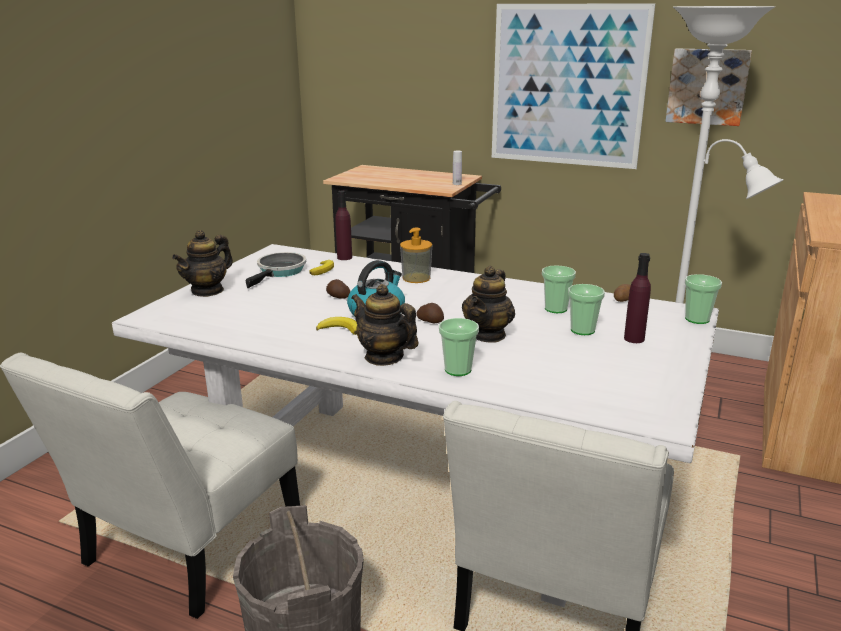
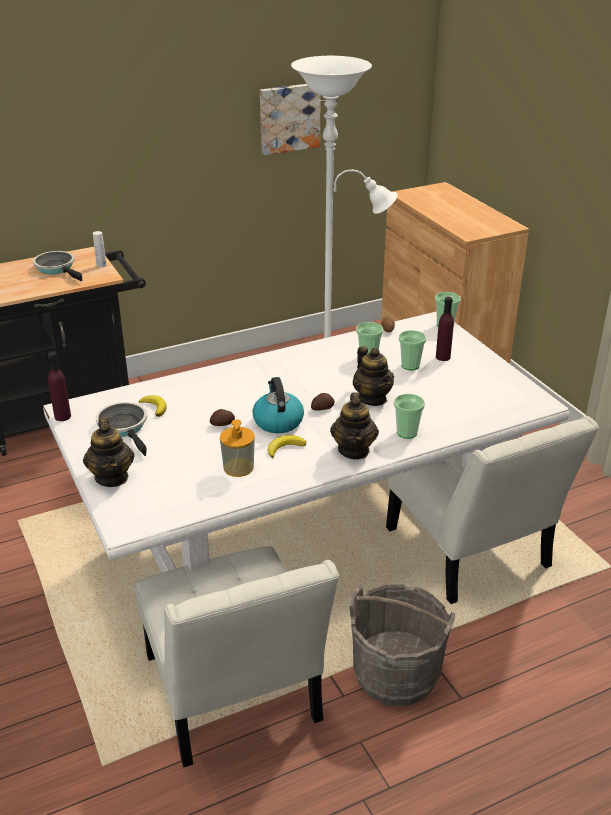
camera: 50 degrees left, 10 degrees up
purple bottle [335,191,352,260] -> purple bottle moved to [48,352,71,421]
teapot [351,284,419,366] -> teapot turned 75 degrees counterclockwise [330,392,379,459]
soap dispenser [400,227,432,283] -> soap dispenser moved to [220,419,255,477]
picture [492,3,655,169] -> none
none -> frying pan [33,251,82,281]

